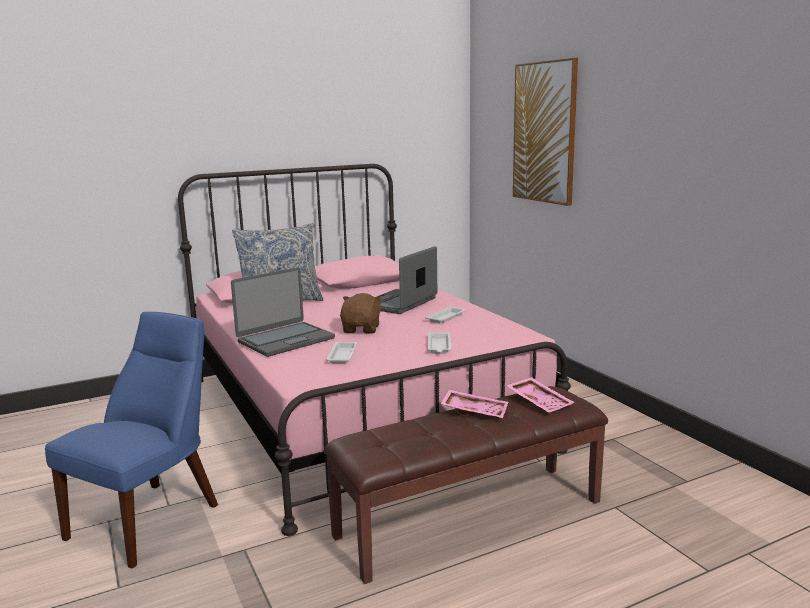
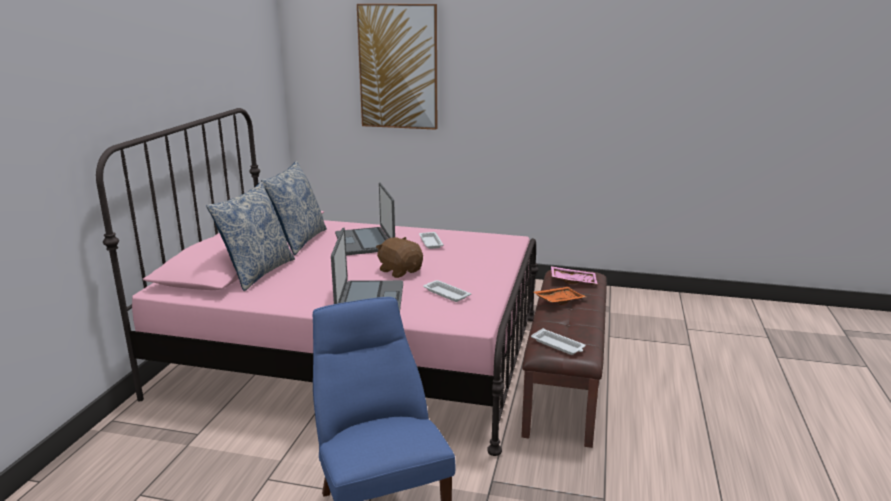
camera: 50 degrees left, 5 degrees up
white tray [428,332,451,354] -> white tray moved to [531,328,586,355]
pink tray [441,389,508,419] -> orange tray [534,287,586,305]
none -> pillow [261,161,327,255]

